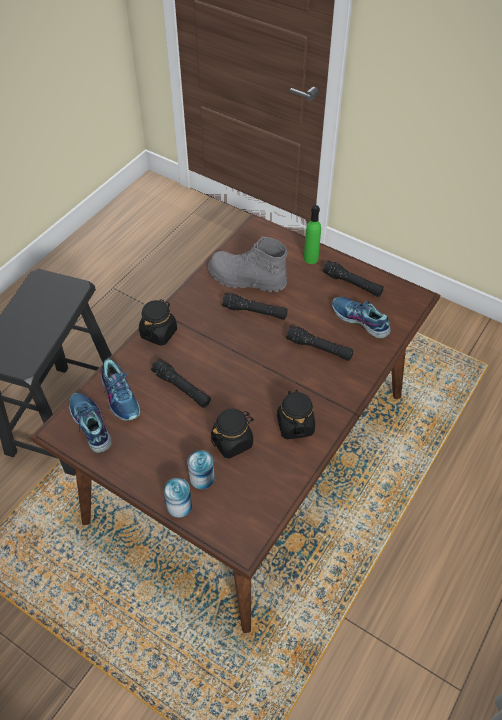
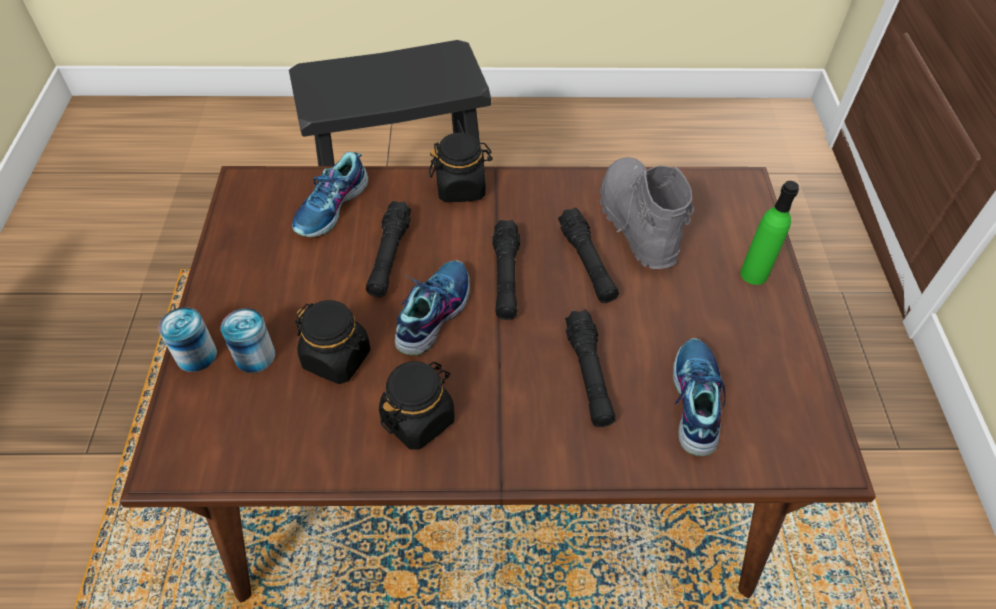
camera: 55 degrees right, 0 degrees up
shoe [69,393,112,453] -> shoe moved to [395,260,470,356]
black flashlight [322,260,384,297] -> black flashlight moved to [492,220,520,320]

